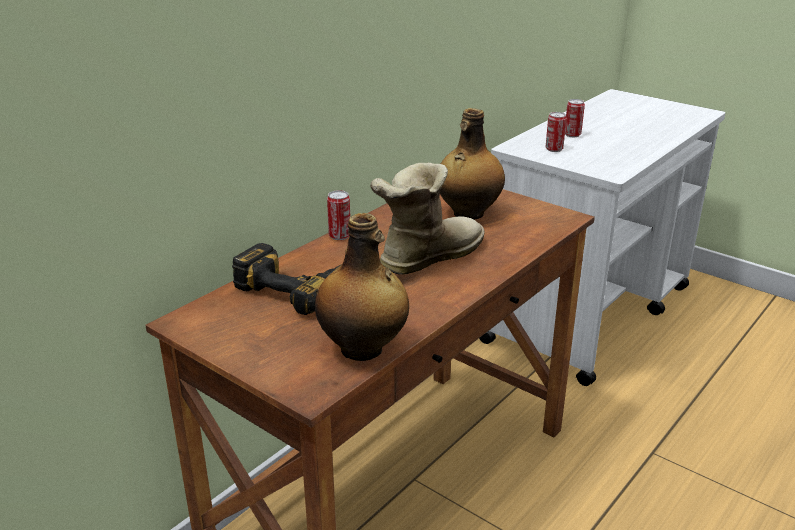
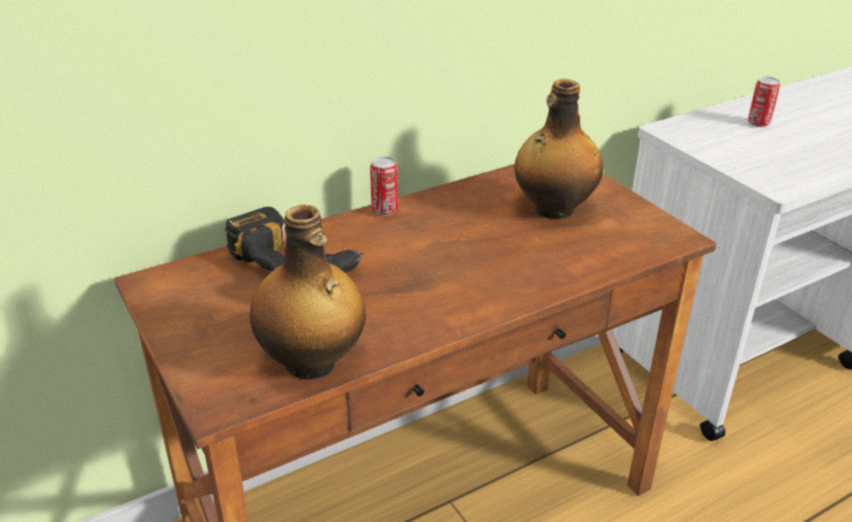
camera: 20 degrees right, 5 degrees up
boot [370,163,485,275] -> none
can [546,112,567,152] -> none

